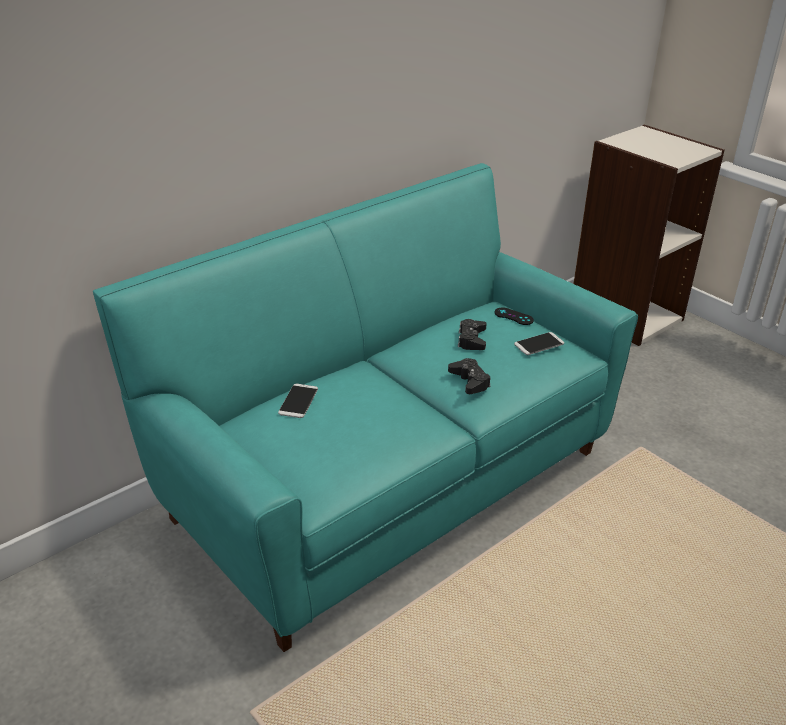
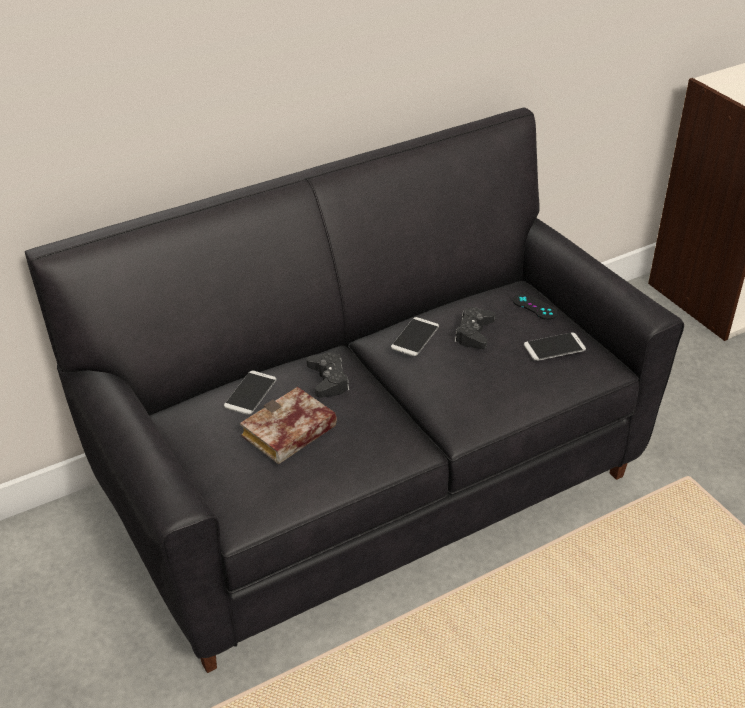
camera: 10 degrees right, 5 degrees up
turquoise sofa [93,163,638,652] -> black sofa [25,108,684,673]
black game controller [448,358,491,394] -> black game controller moved to [307,352,350,398]
none -> book [240,387,337,464]
none -> phone [391,317,439,356]

